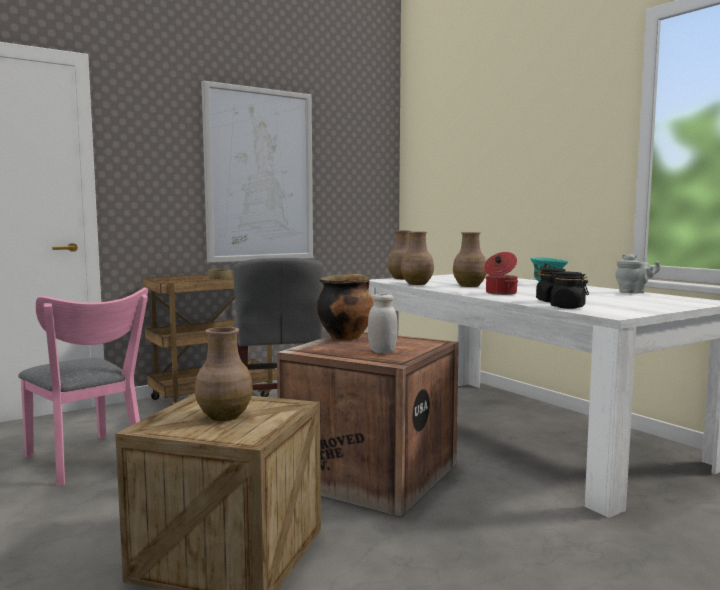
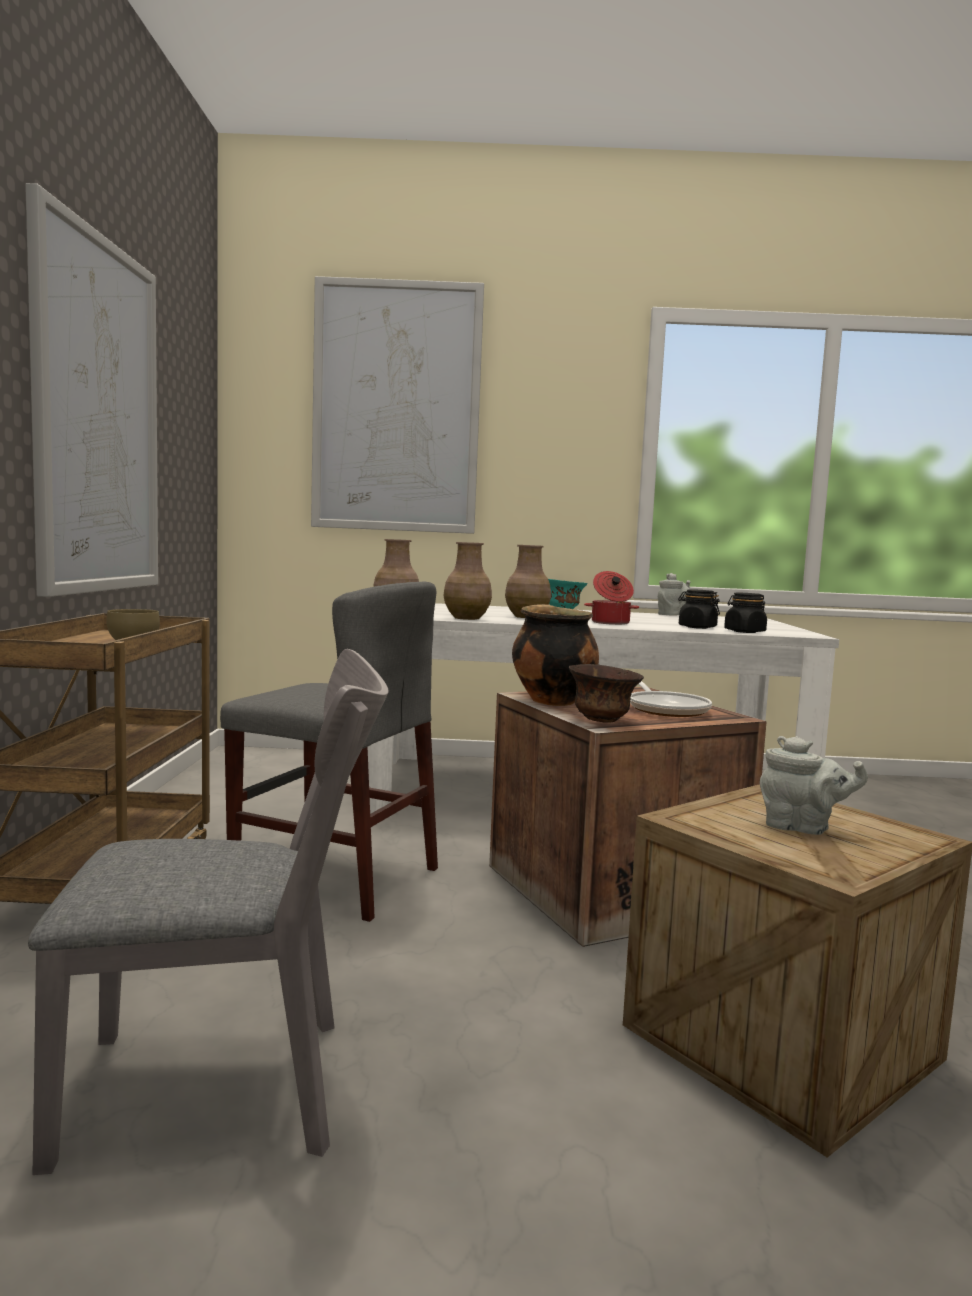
camera: 55 degrees left, 0 degrees up
pink chair [19,287,148,486] -> grey chair [28,649,389,1175]
brown vase [195,327,253,421] -> grey teapot [760,736,868,835]
white jar [368,294,397,354] -> frying pan [630,681,712,717]
none -> picture [311,276,484,534]
none -> brown bowl [569,664,644,723]

